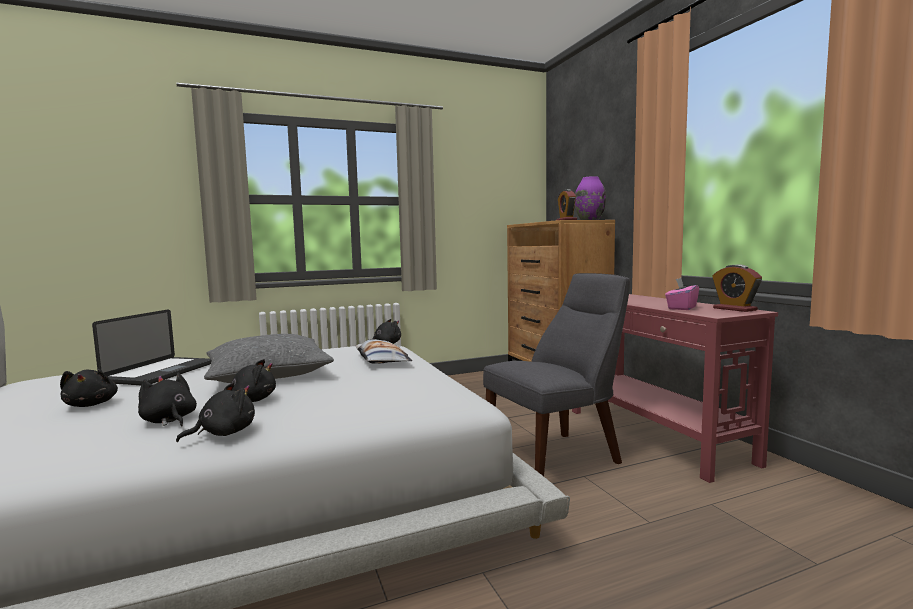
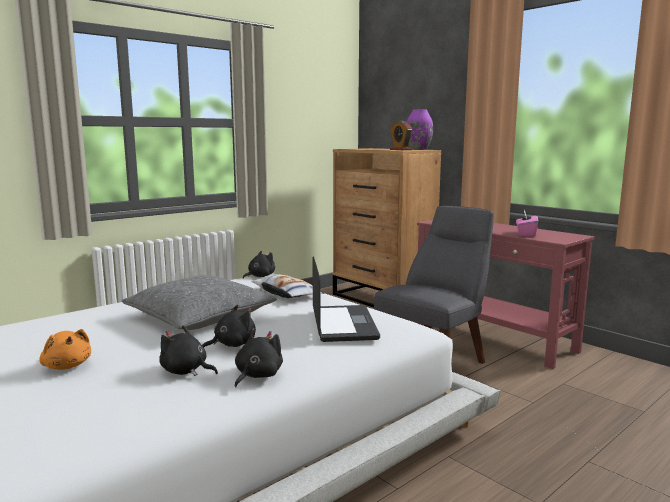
camera: 20 degrees left, 5 degrees up
black plush toy [60,369,118,407] -> orange plush toy [39,329,91,370]
laptop [92,310,211,385] -> laptop moved to [312,256,380,342]
alarm clock [712,264,762,312] -> none

